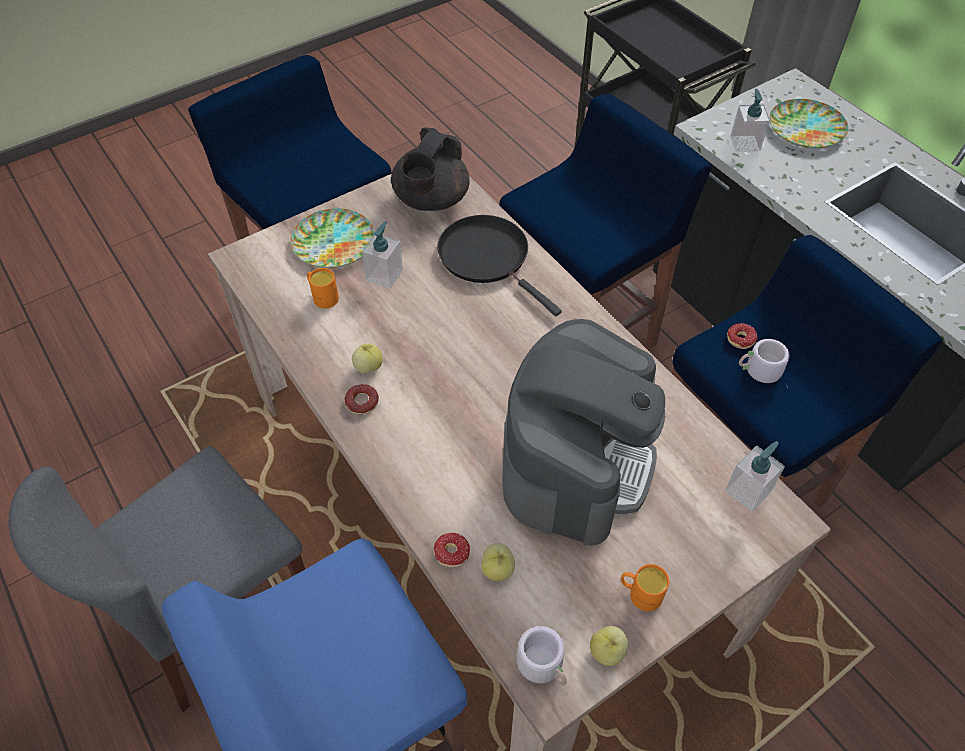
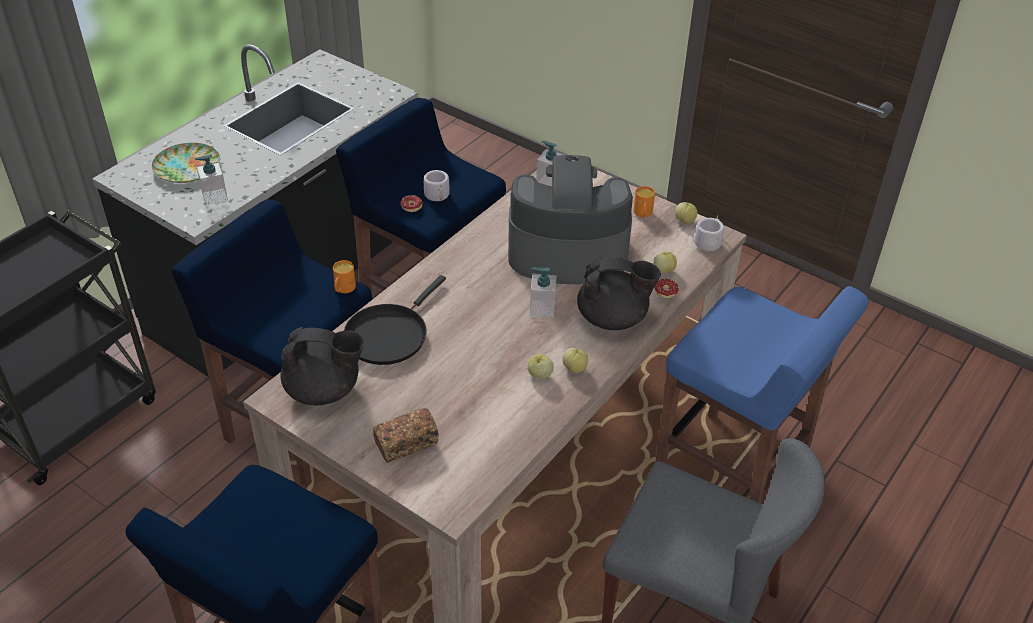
camera: 110 degrees left, 10 degrees down
plate [291,208,375,268] -> bread [373,408,439,463]
orange mug [307,268,339,308] -> orange mug moved to [333,260,356,293]
donut [345,384,379,414] -> apple [562,348,588,373]
soap dispenser [362,221,403,288] -> soap dispenser moved to [530,267,556,318]
none -> black teapot [577,258,661,330]

